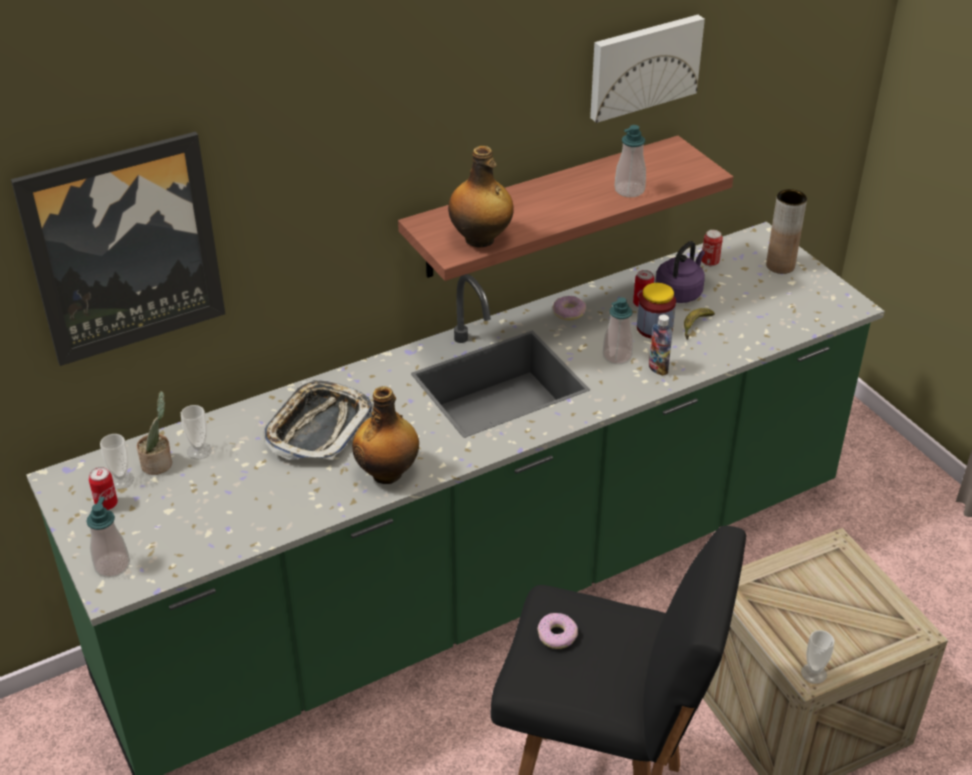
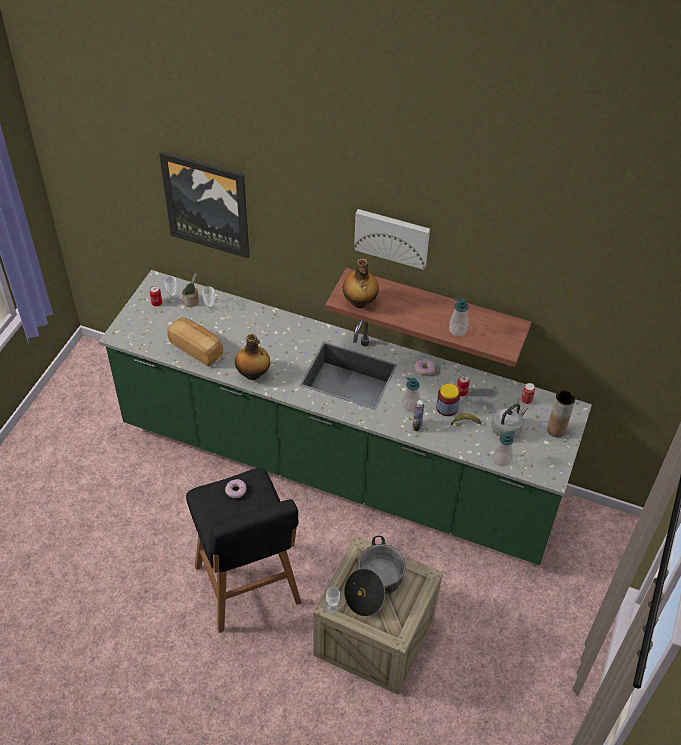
camera: 50 degrees right, 10 degrees up
soap dispenser [86,497,130,578] -> soap dispenser moved to [493,431,514,466]
tray [264,380,372,460] -> none
picture [590,15,705,123] -> picture moved to [354,209,430,270]
purple kettle [656,241,705,303] -> none
none -> bread [168,317,223,367]
none -> cooking pot [344,536,406,617]
none -> grey kettle [492,403,528,438]

